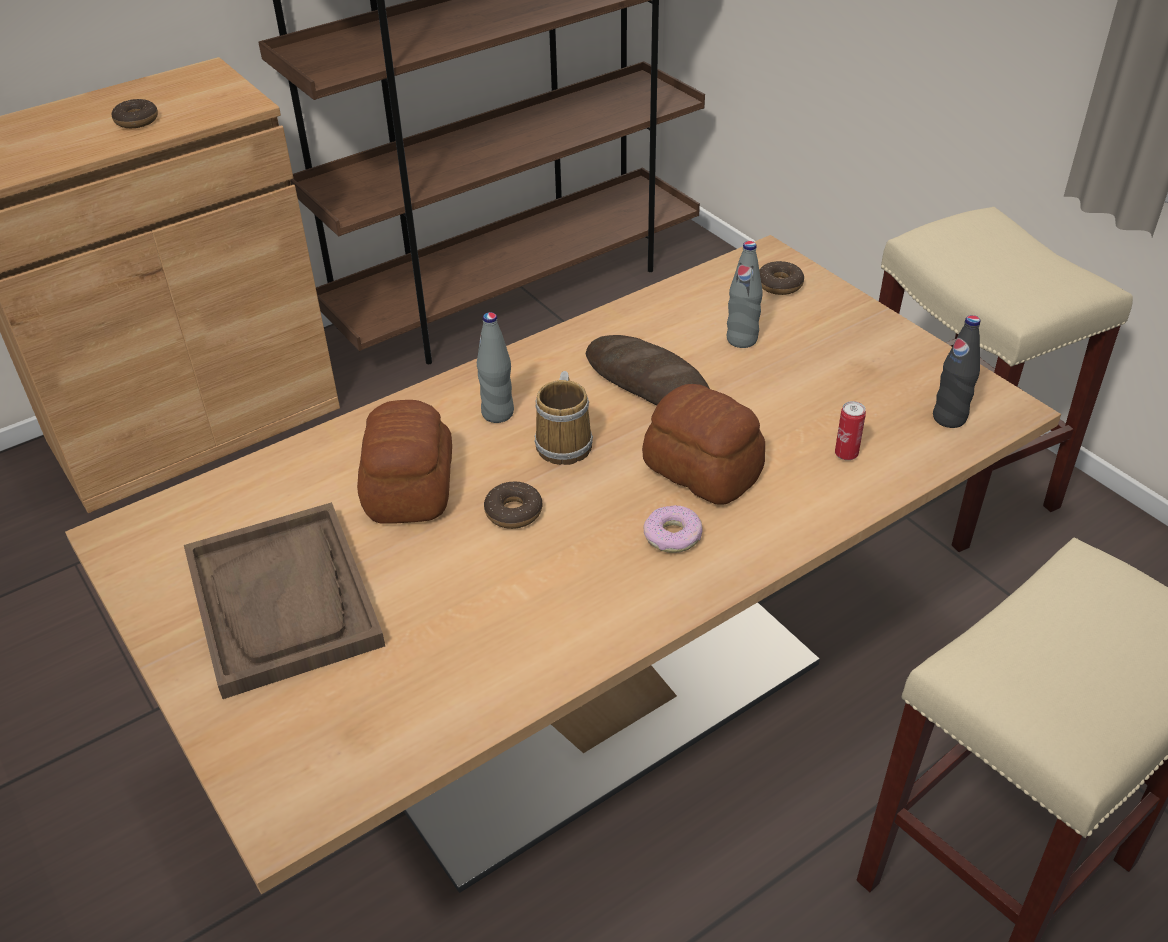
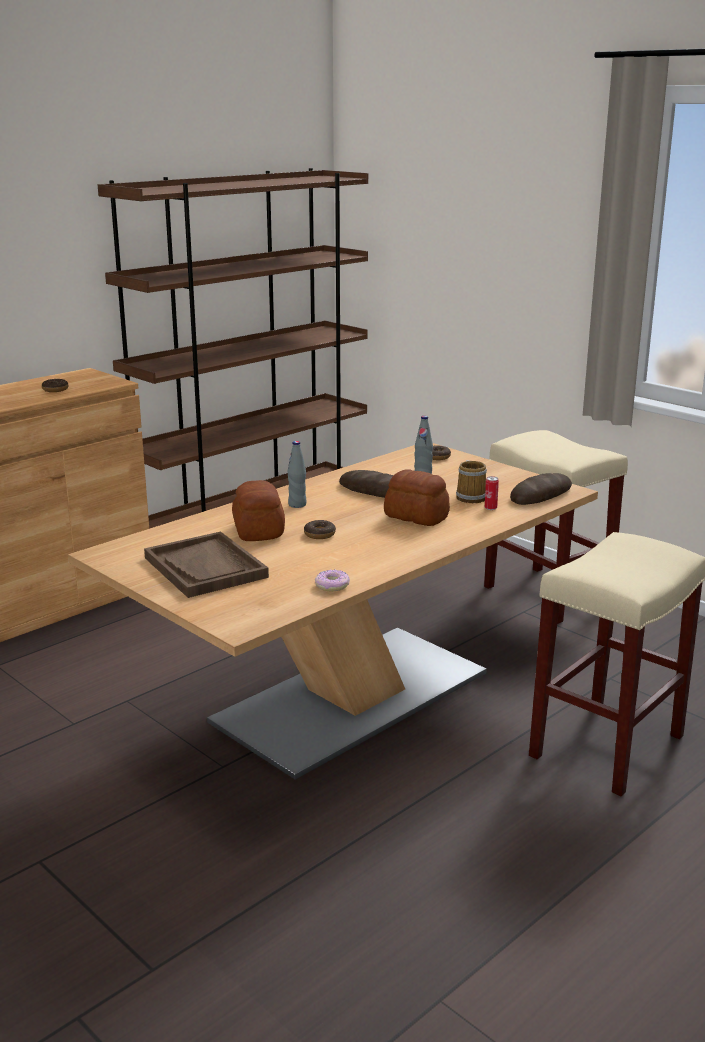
camera: 10 degrees left, 20 degrees down
mug [534,371,593,465] -> mug moved to [456,460,487,503]
donut [644,505,702,553] -> donut moved to [315,570,350,592]
black bottle [933,315,981,428] -> bread [510,473,572,505]

